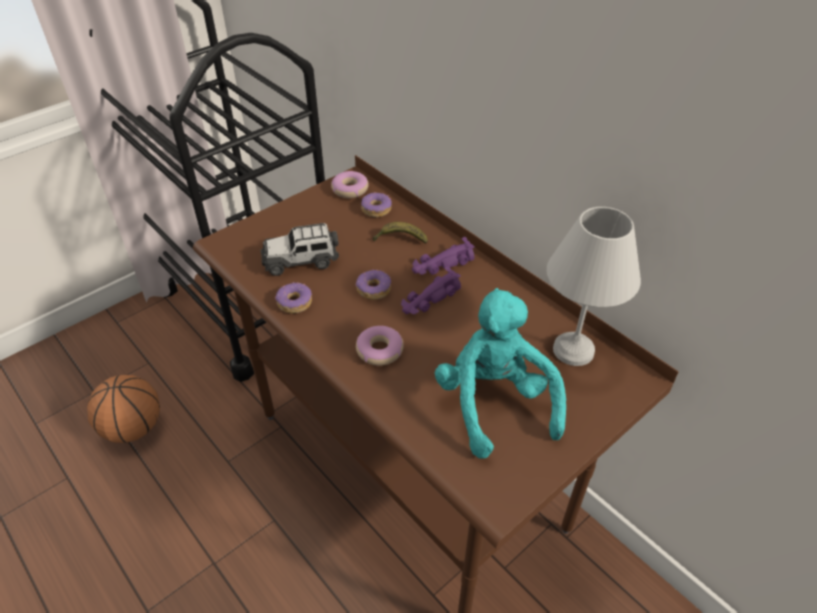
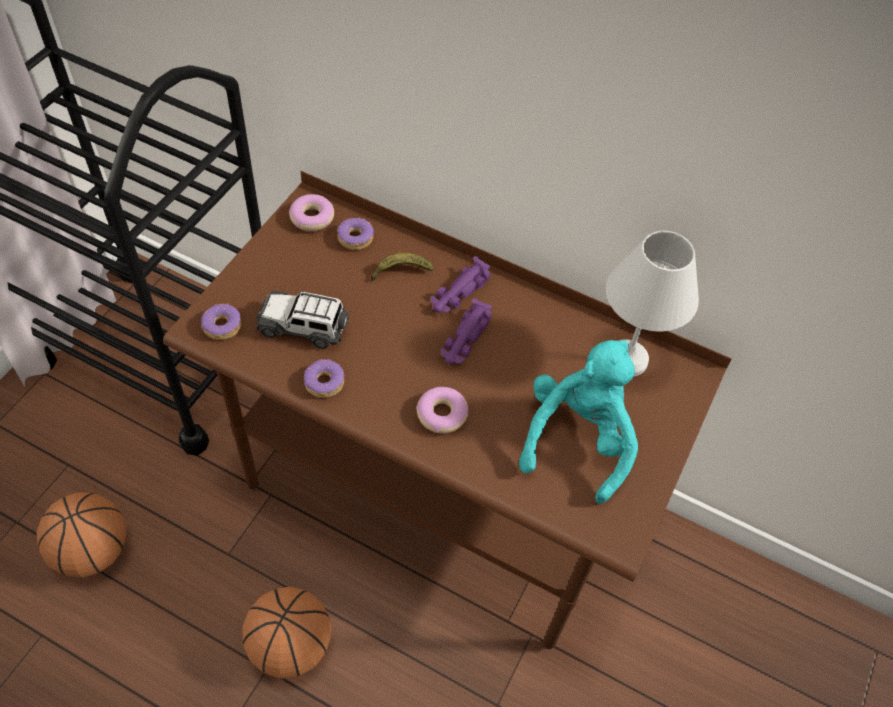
camera: 25 degrees left, 10 degrees up
toy car [260,223,339,276] -> toy car turned 45 degrees clockwise [256,291,349,349]
donut [355,269,391,300] -> donut moved to [201,303,241,340]
turquoise plush toy [435,288,566,459] -> turquoise plush toy turned 60 degrees clockwise [519,340,638,504]
none -> basketball [242,587,331,679]

